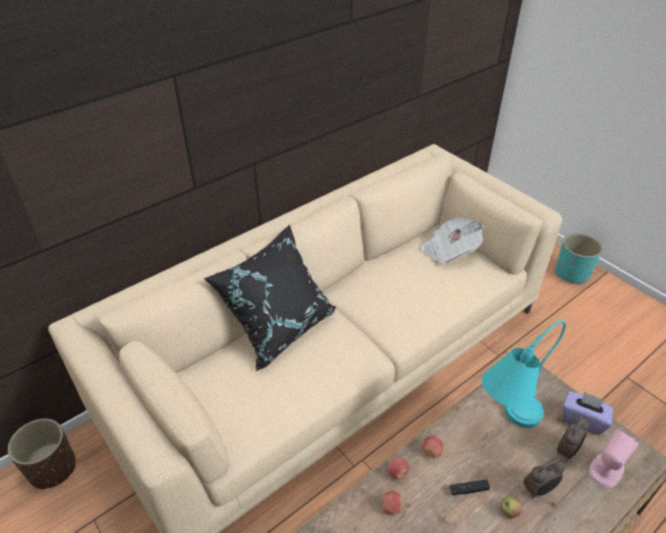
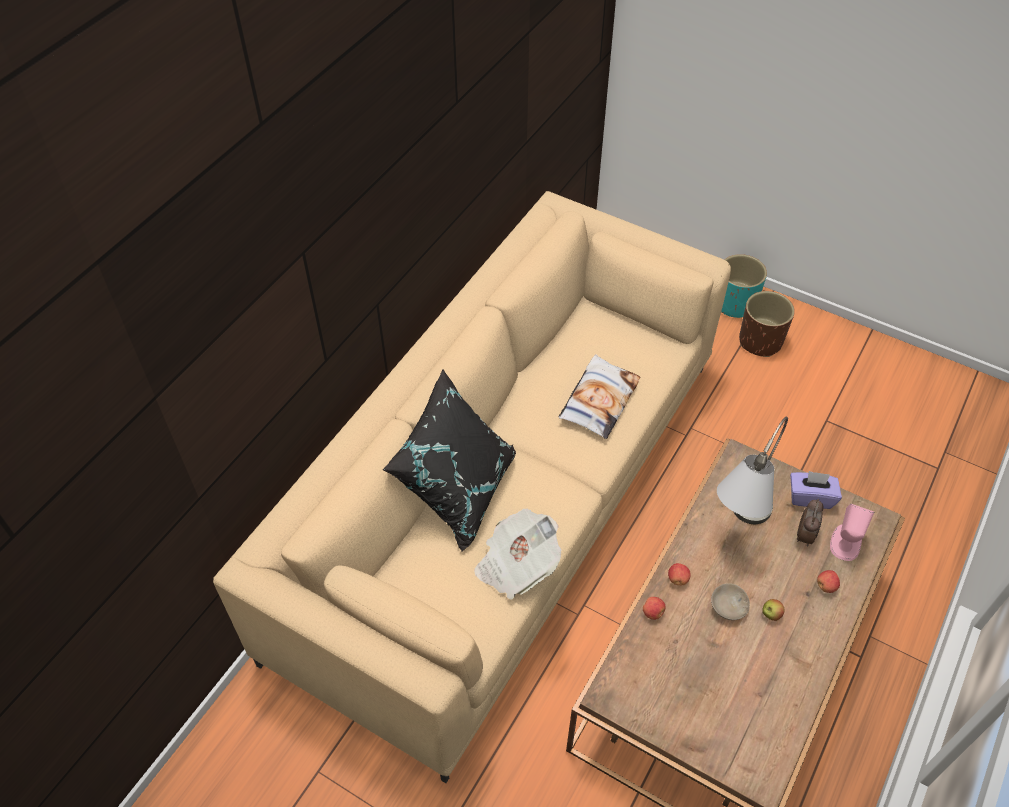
camera: 20 degrees left, 10 degrees up
brown planter [8,419,76,490] -> brown planter moved to [739,291,795,357]
apple [381,491,402,515] -> apple moved to [817,570,840,593]
newspaper [420,217,484,265] -> newspaper moved to [474,509,561,600]
black game controller [450,479,490,496] -> beige bowl [711,583,750,620]
turquoise table lamp [481,320,566,428] -> grey table lamp [717,417,788,524]
alarm clock [523,458,565,499] -> none
none -> pillow [559,354,640,439]

